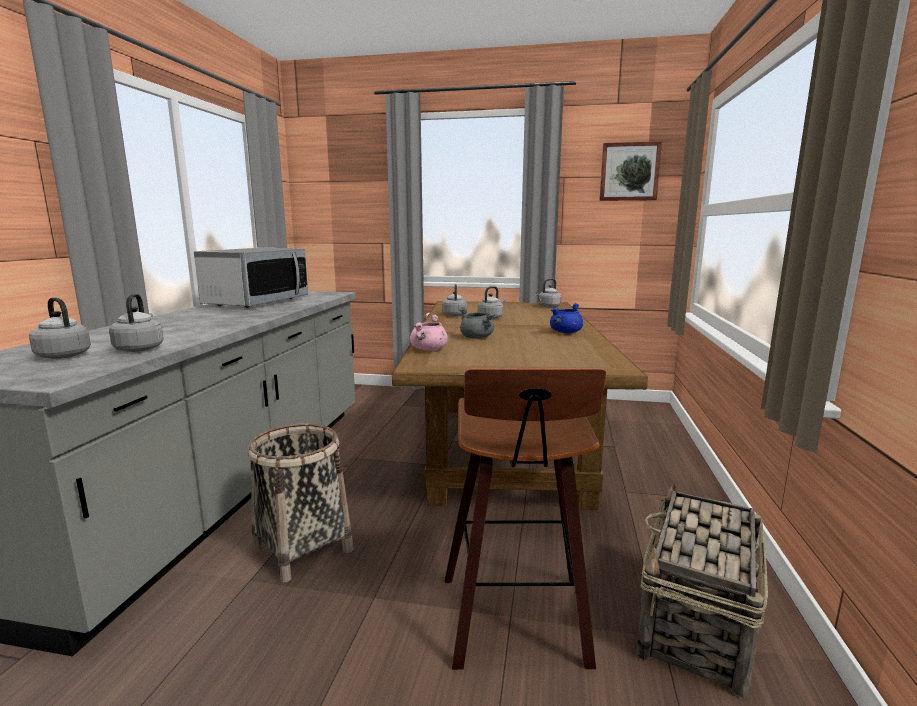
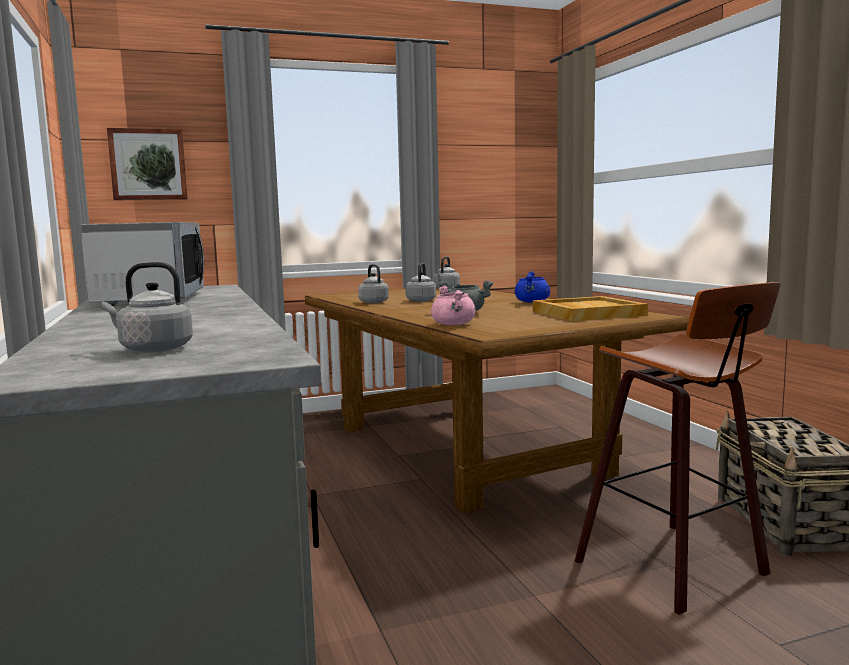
camera: 30 degrees left, 5 degrees down
grey kettle [109,294,164,352] -> none
basket [248,423,354,583] -> none
picture [599,141,662,201] -> picture moved to [107,128,188,200]
none -> beige tray [533,296,648,321]

